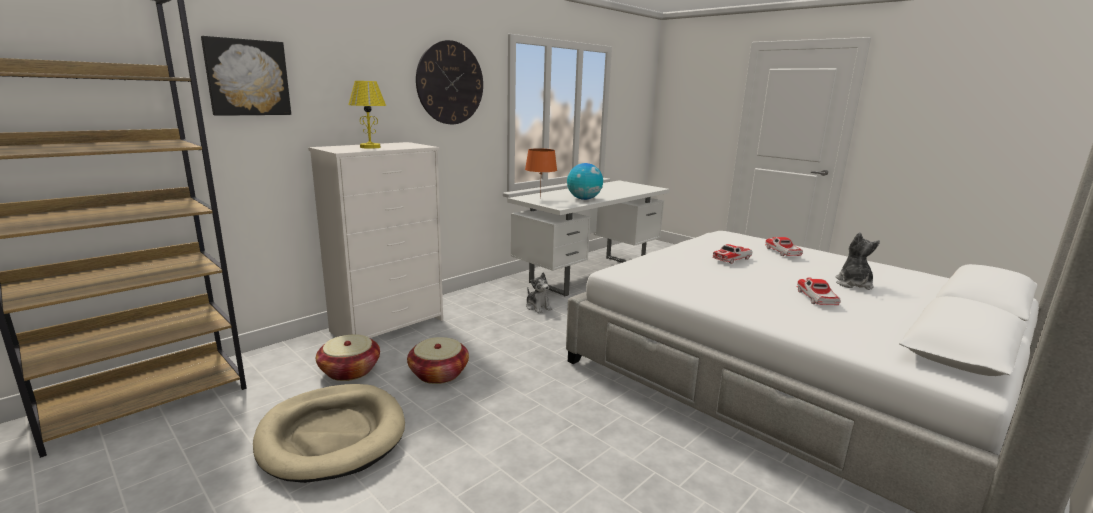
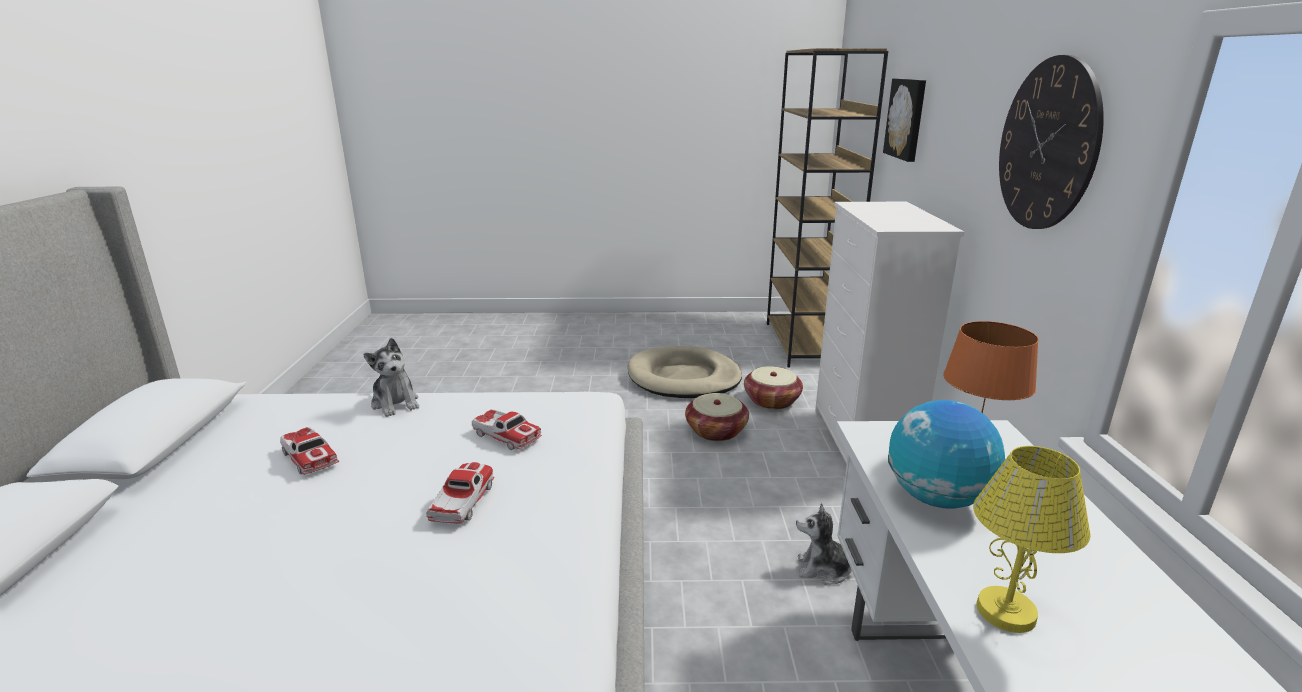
camera: 135 degrees right, 5 degrees up
yellow table lamp [348,81,386,149] -> yellow table lamp moved to [973,446,1090,633]
toy car [765,237,803,256] -> toy car moved to [472,409,542,450]
plush toy [836,232,880,290] -> plush toy moved to [364,338,419,417]

